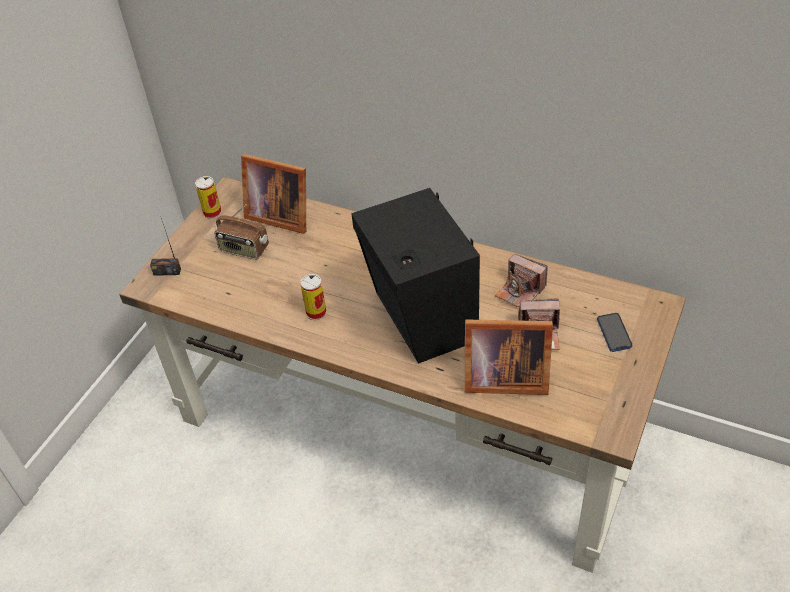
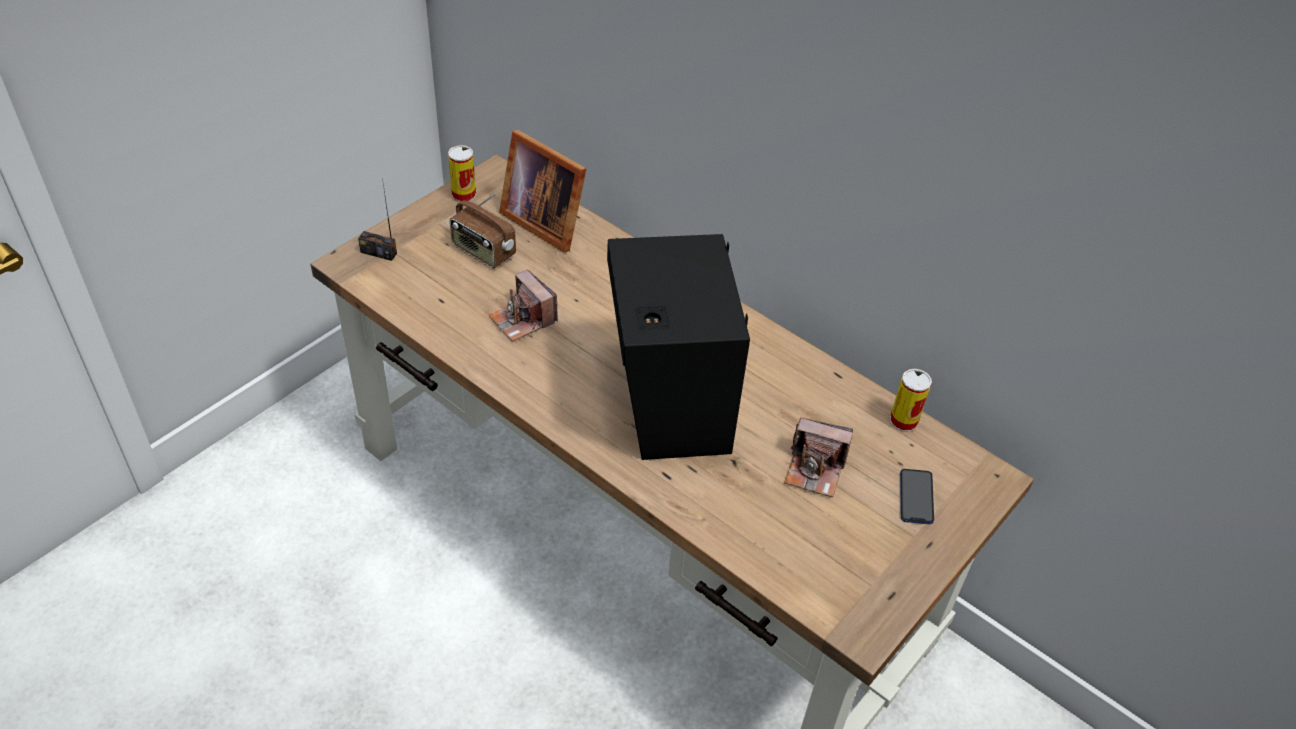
camera: 10 degrees right, 0 degrees up
can [300,274,327,320] -> can moved to [890,369,932,432]
picture frame [465,320,553,395] -> none
camera [495,254,548,307] -> camera moved to [489,270,558,342]

